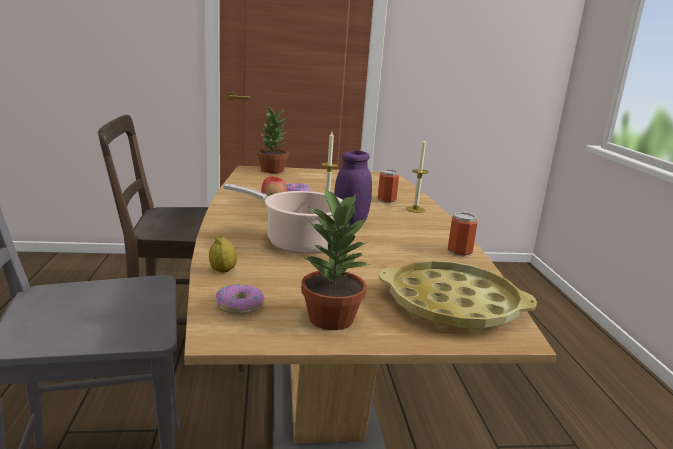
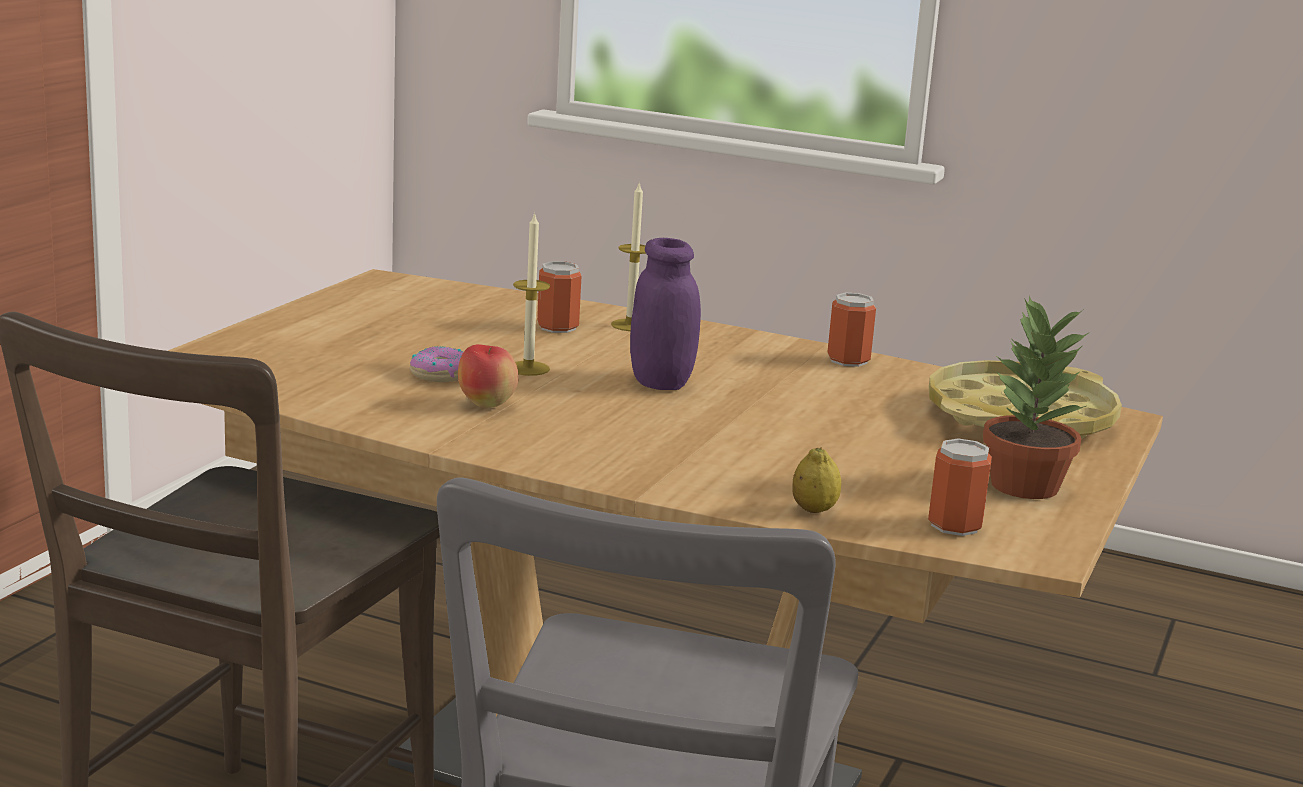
camera: 60 degrees left, 0 degrees up
donut [216,284,265,315] -> can [928,438,992,536]
cooking pot [223,184,343,254] -> none
potted plant [257,107,289,173] -> none

